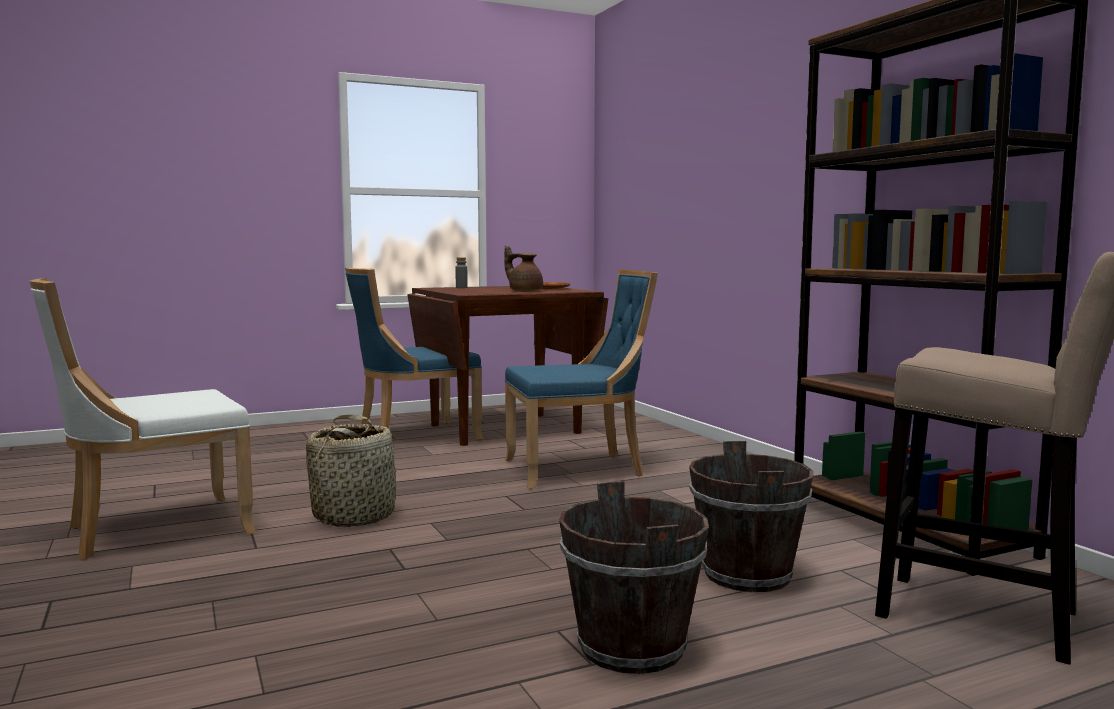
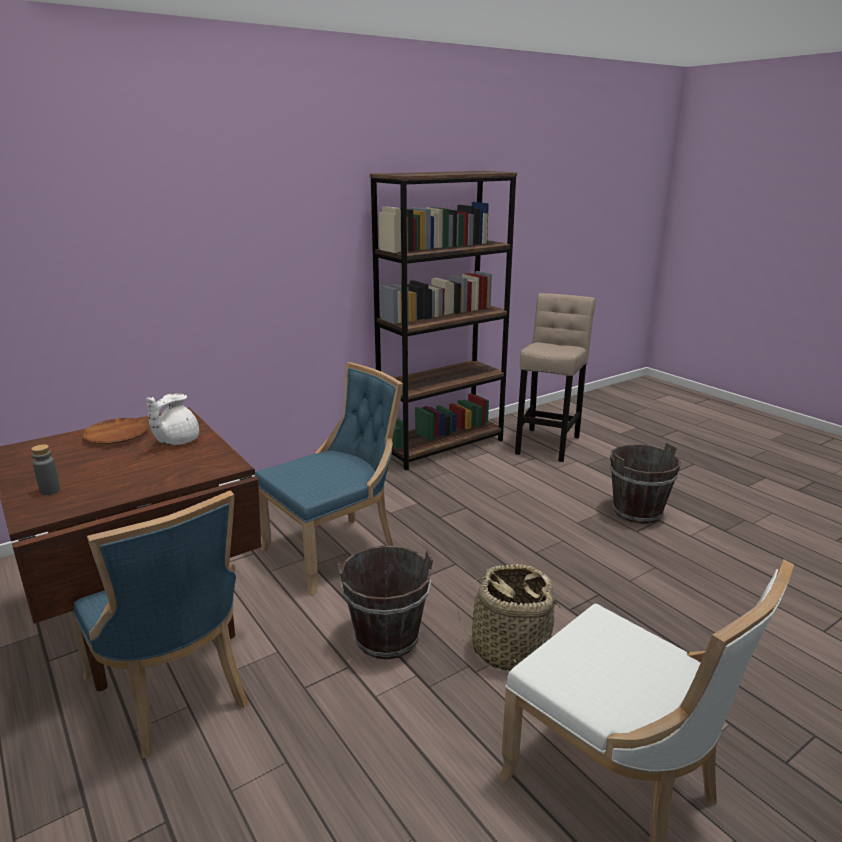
camera: 100 degrees left, 15 degrees up
brown teapot [504,245,543,292] -> white teapot [146,393,199,445]
blue chair [505,270,658,489] -> blue chair turned 75 degrees clockwise [255,362,403,595]
brown bucket [689,441,813,592] -> brown bucket moved to [337,545,433,659]

